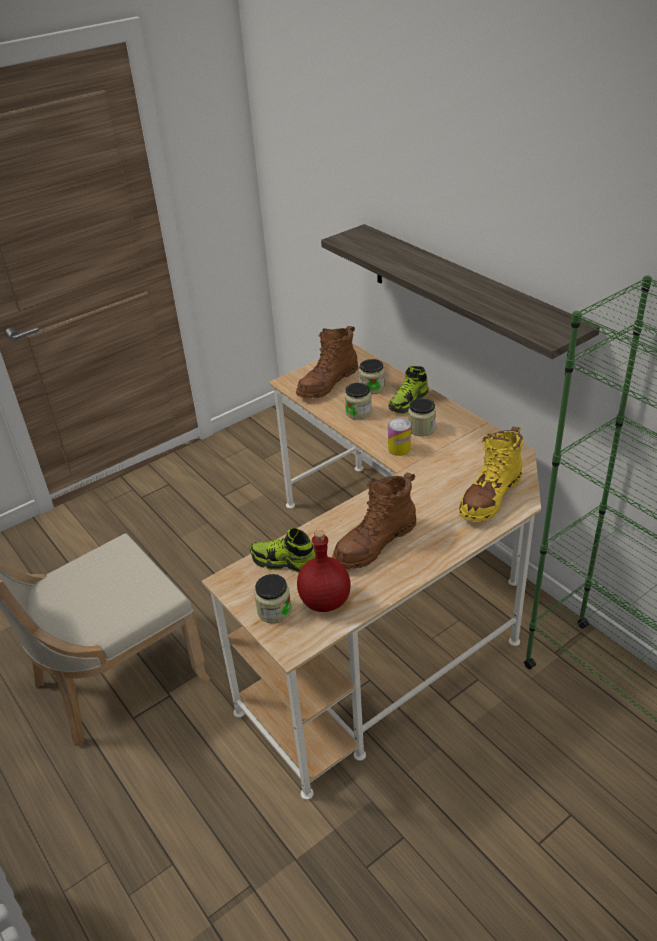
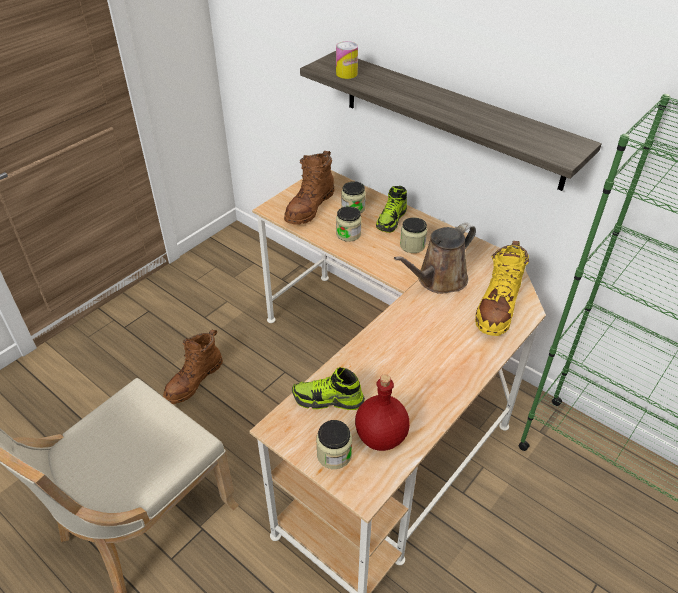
camera: 15 degrees left, 5 degrees up
brown boot [332,472,416,569] -> brown boot moved to [163,330,223,404]
can [388,418,411,456] -> can moved to [336,41,358,79]
none -> brown watering can [394,223,476,294]

